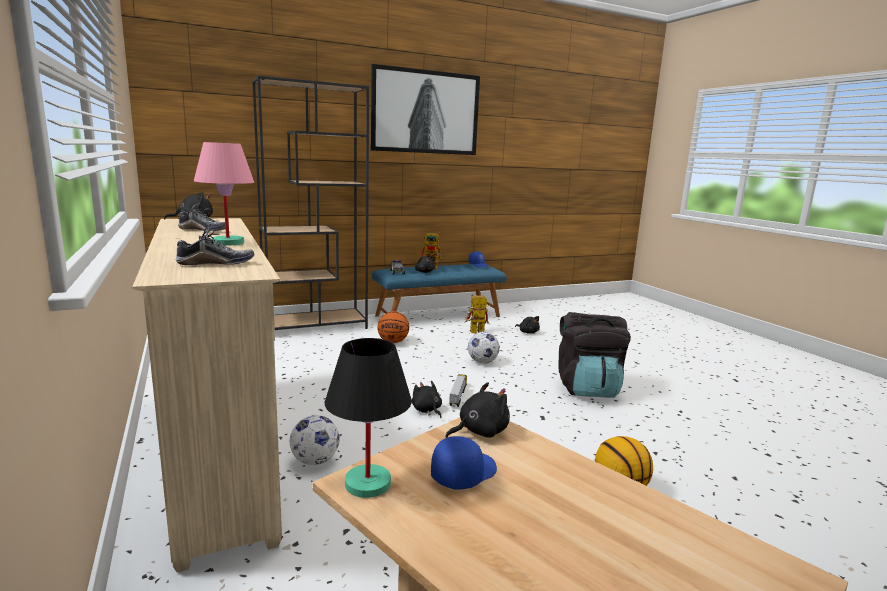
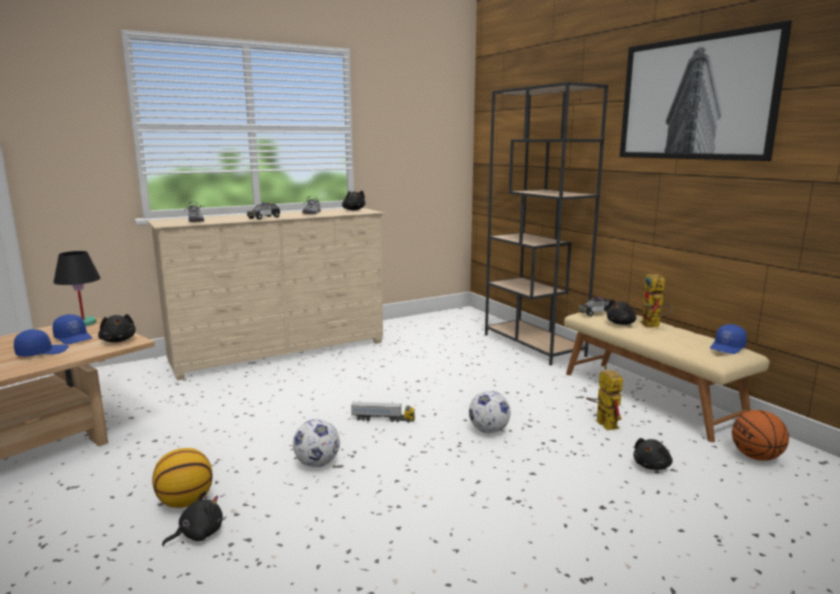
camera: 85 degrees right, 0 degrees up
pink table lamp [194,142,254,246] -> toy car [247,203,280,220]
football [290,415,340,465] -> football moved to [293,419,340,467]
blue bench [372,264,507,317] -> beige bench [564,311,769,442]
basketball [377,311,409,343] -> basketball moved to [732,410,789,461]
black plush toy [412,381,442,418] -> black plush toy moved to [162,491,223,546]
black backpack [559,312,631,398] -> none
none -> blue cap [14,329,69,356]

